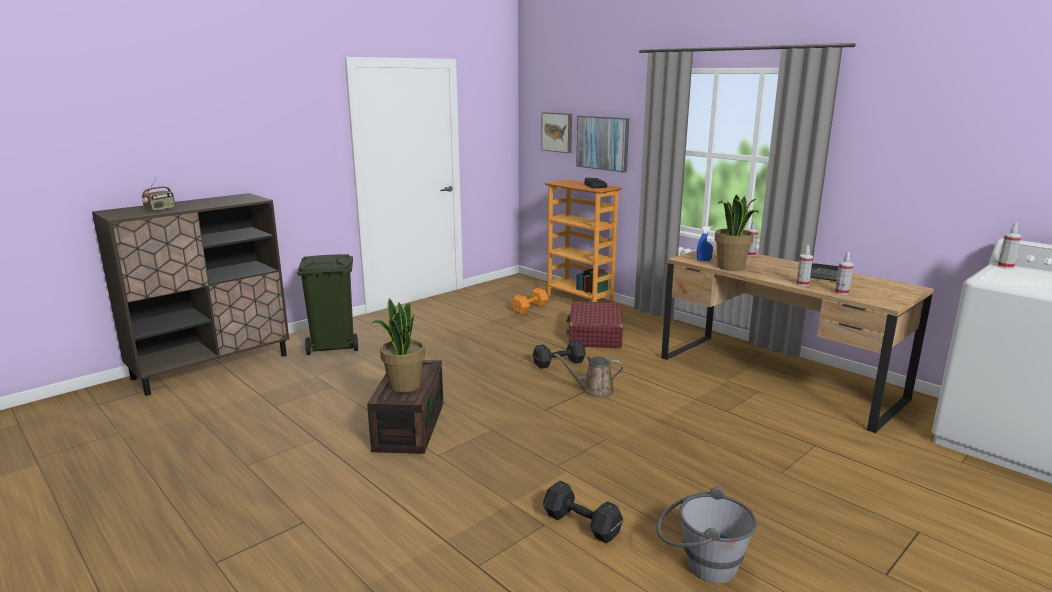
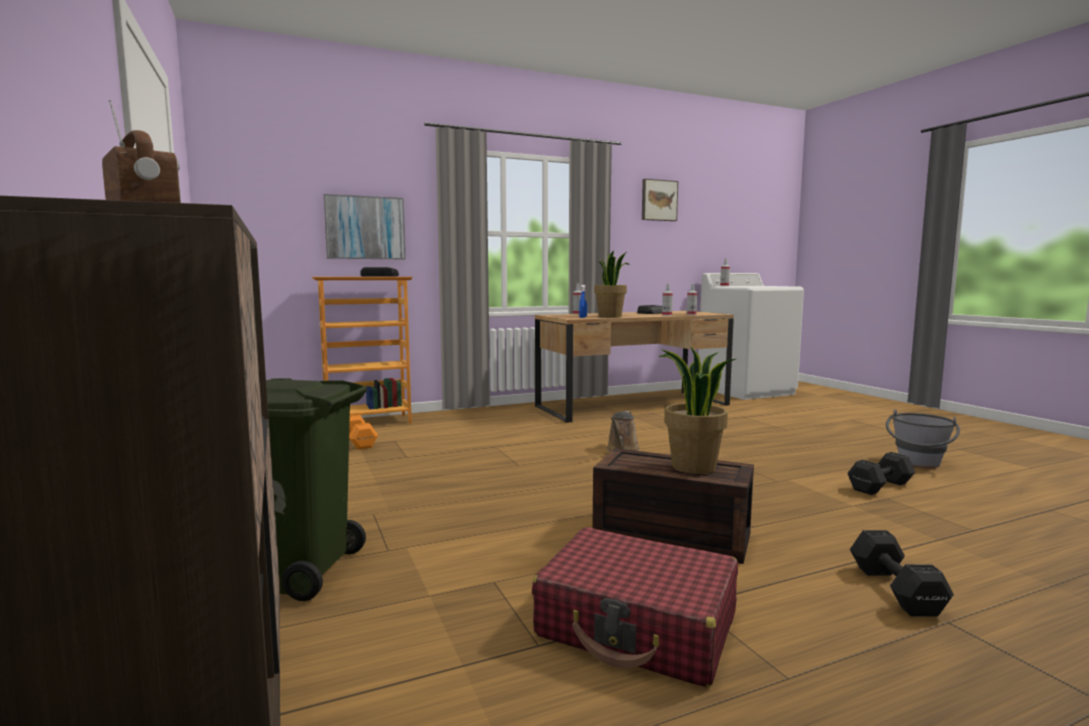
camera: 70 degrees left, 10 degrees down
black dumbbell [533,340,586,369] -> black dumbbell moved to [850,530,954,616]
picture [541,112,572,153] -> picture moved to [642,179,678,221]
red suitcase [566,301,623,348] -> red suitcase moved to [532,527,738,687]

